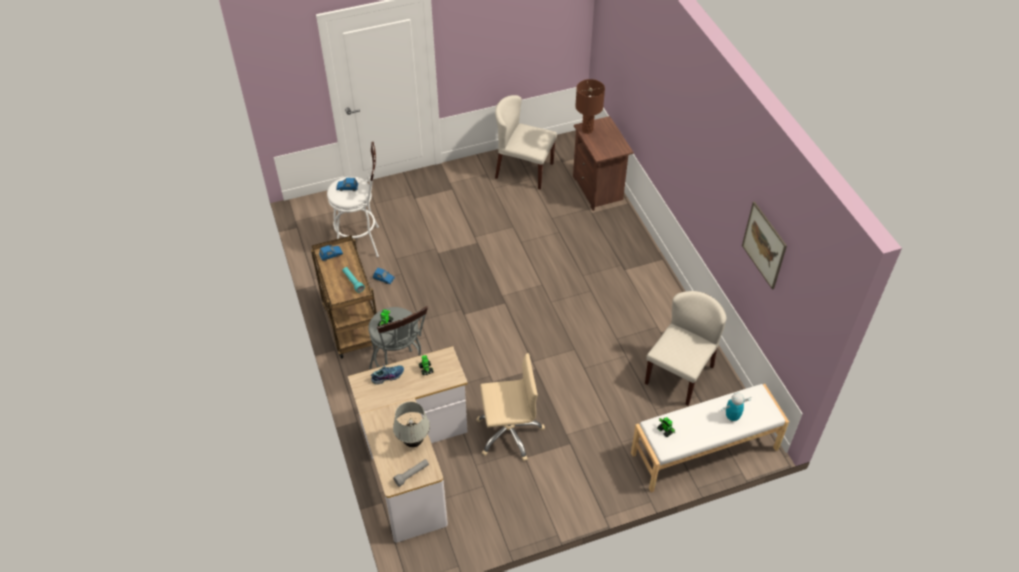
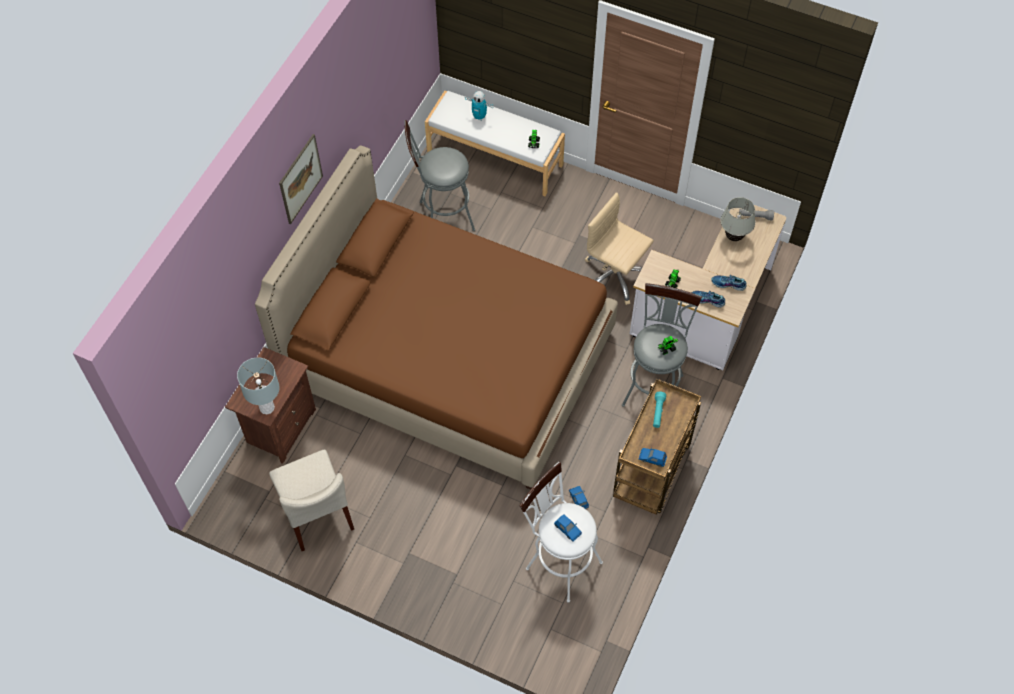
camera: 135 degrees left, 10 degrees up
brown table lamp [575,79,605,134] -> grey table lamp [237,357,280,414]
beige chair [645,291,726,405] -> grey stool [404,120,475,231]
picture [742,201,787,290] -> picture moved to [279,134,323,224]
none -> brown bed [255,145,618,490]
none -> shoe [711,275,747,291]

